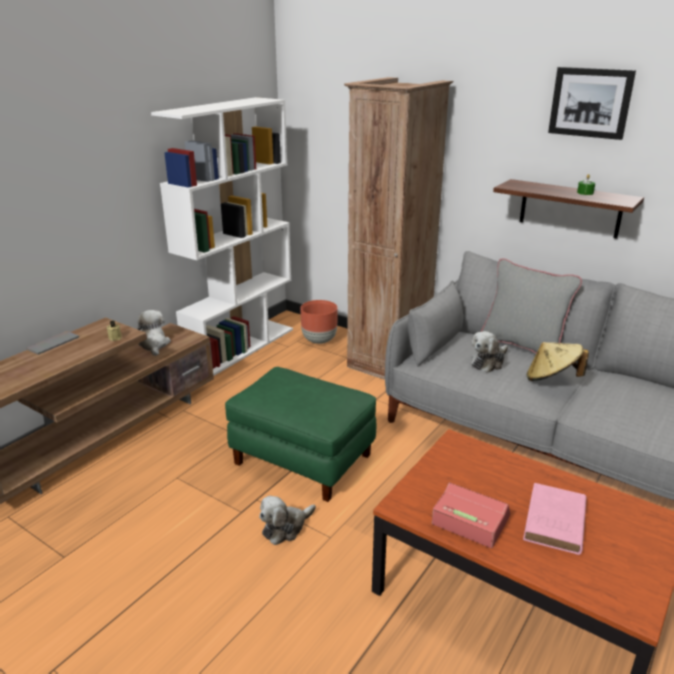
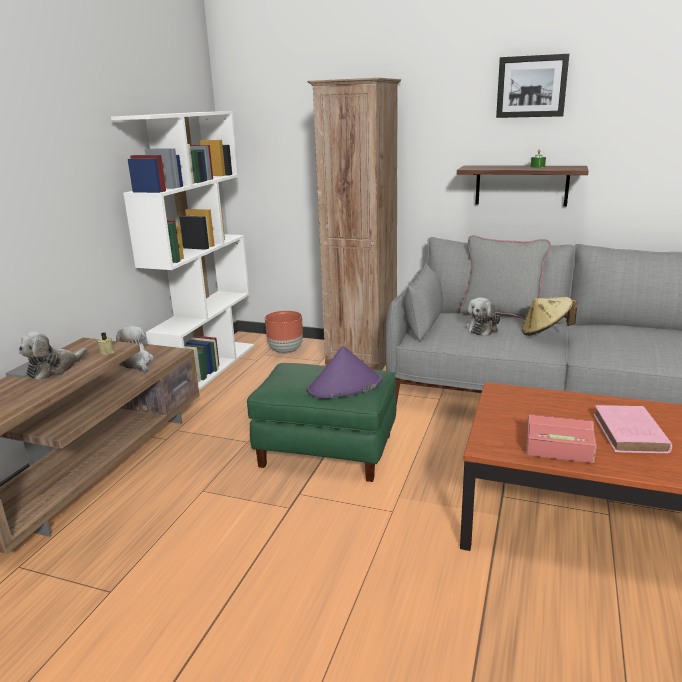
camera: 15 degrees left, 5 degrees down
plush toy [259,496,316,545] -> plush toy moved to [18,331,87,380]
none -> purple hat [307,346,382,398]

